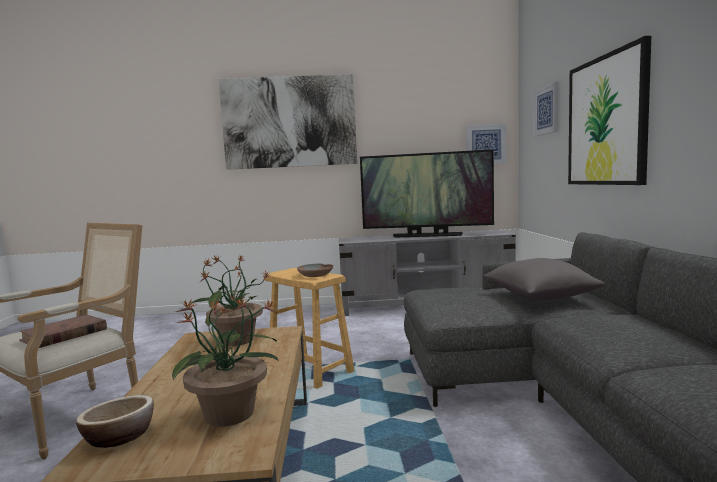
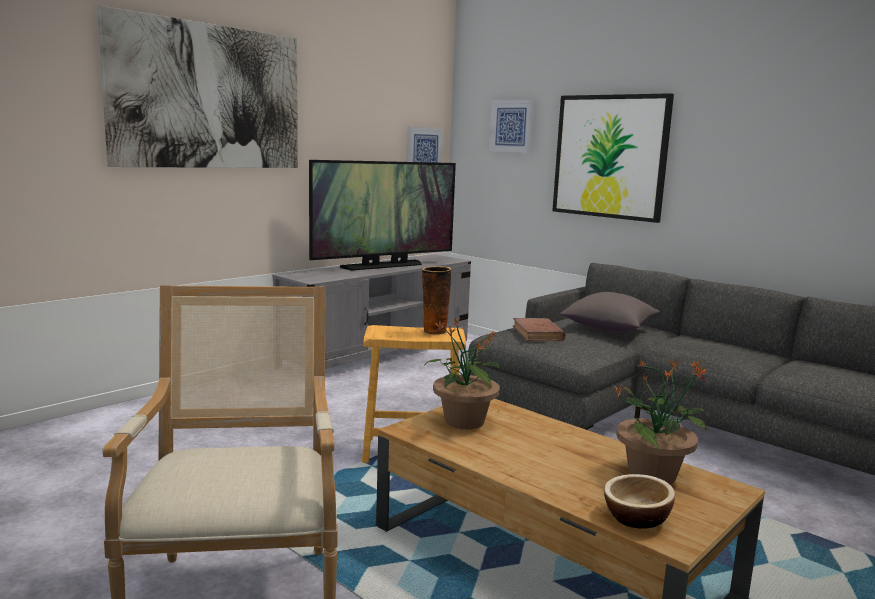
camera: 45 degrees left, 5 degrees up
brown book [19,315,107,348] -> brown book moved to [513,318,565,341]
brown bowl [297,263,333,277] -> vase [422,266,451,335]

